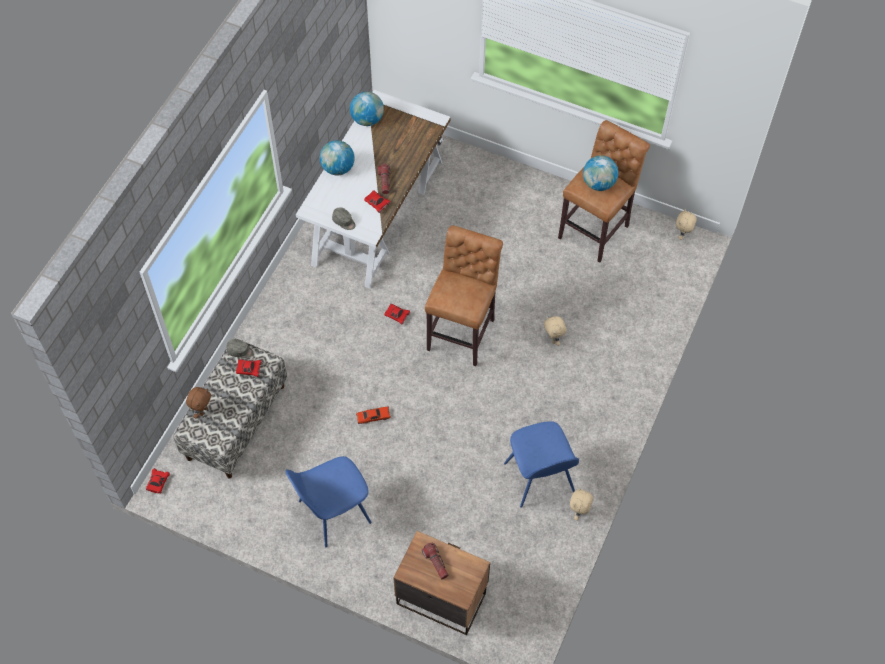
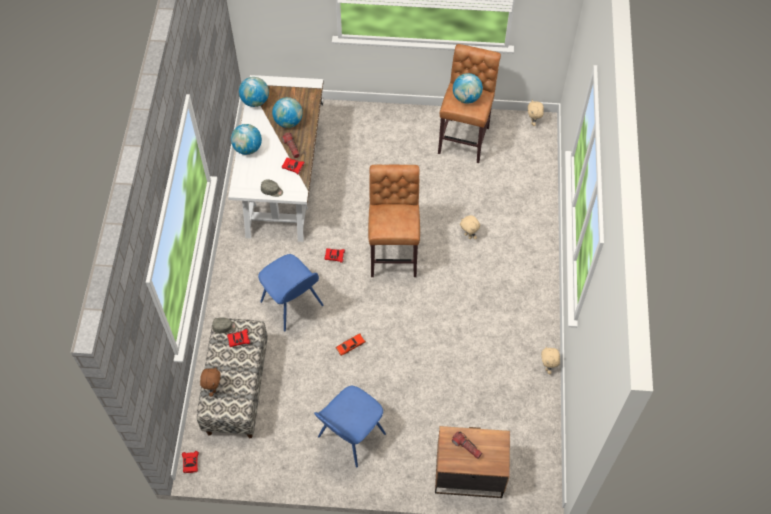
camera: 20 degrees left, 0 degrees up
blue chair [504,421,579,508] -> blue chair moved to [258,254,324,331]
none -> globe [272,97,303,128]

